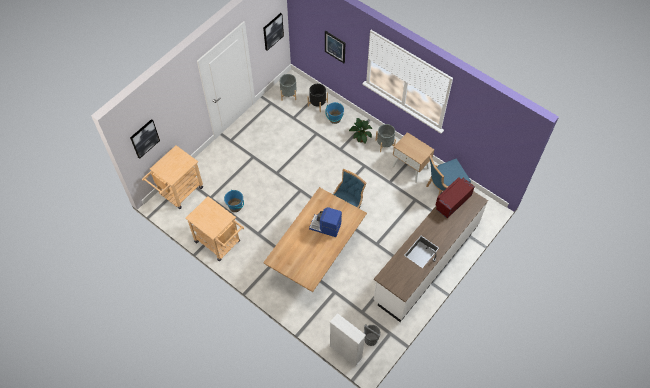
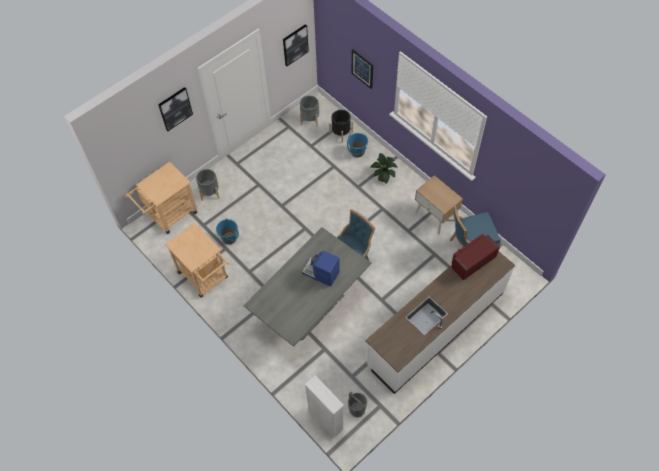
camera: 10 degrees right, 0 degrees up
picture [130,119,160,159] -> picture moved to [158,87,193,131]
brown dining table [263,187,367,292] -> grey dining table [243,227,371,347]
grey planter [375,124,396,152] -> grey planter moved to [196,169,219,201]

